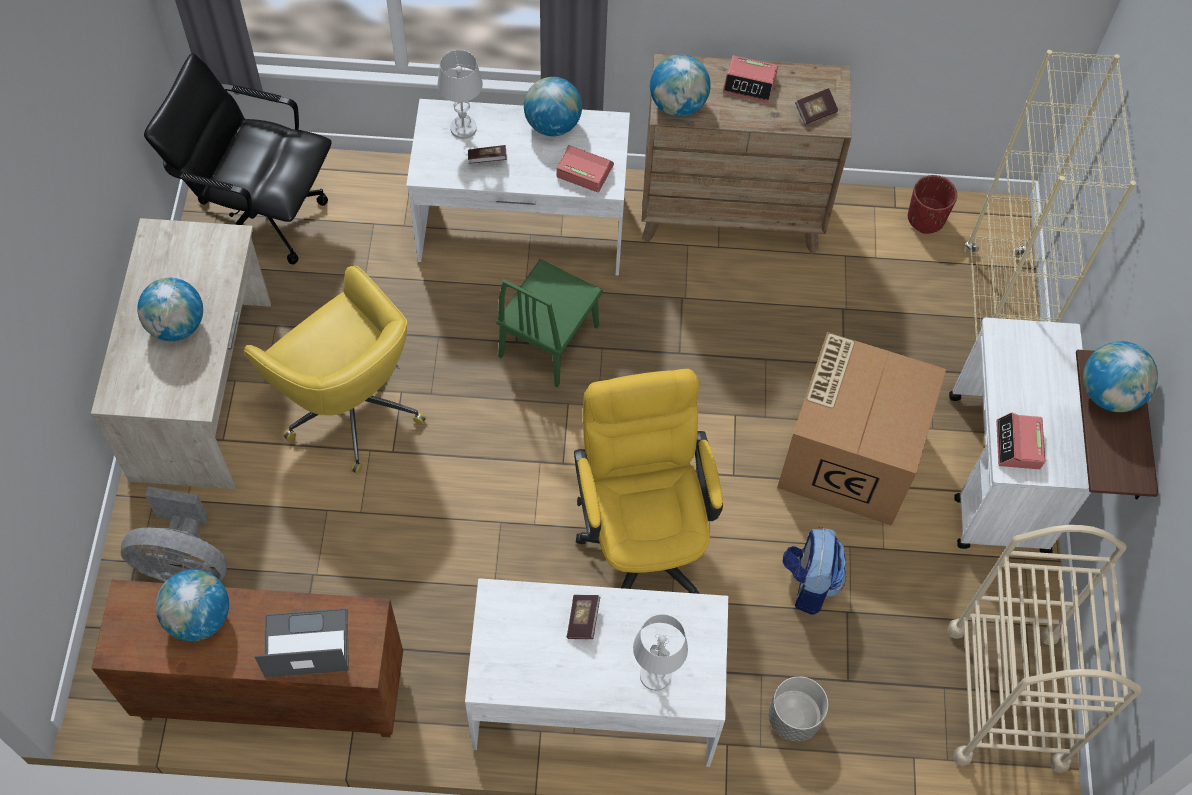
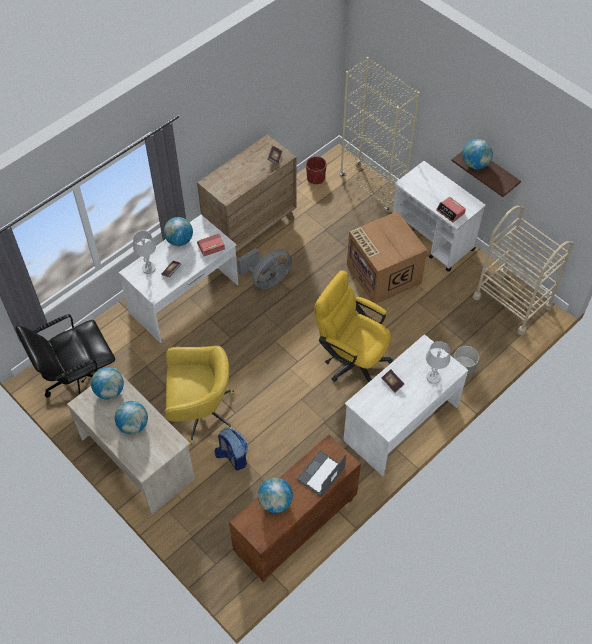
camera: 45 degrees left, 5 degrees down
grey fan [121,487,227,582] -> grey fan moved to [237,248,292,289]
green chair [496,259,603,387] -> none
globe [650,54,711,117] -> globe moved to [91,367,124,400]
alarm clock [723,56,778,103] -> none
backpack [783,527,846,615] -> backpack moved to [214,428,248,471]

